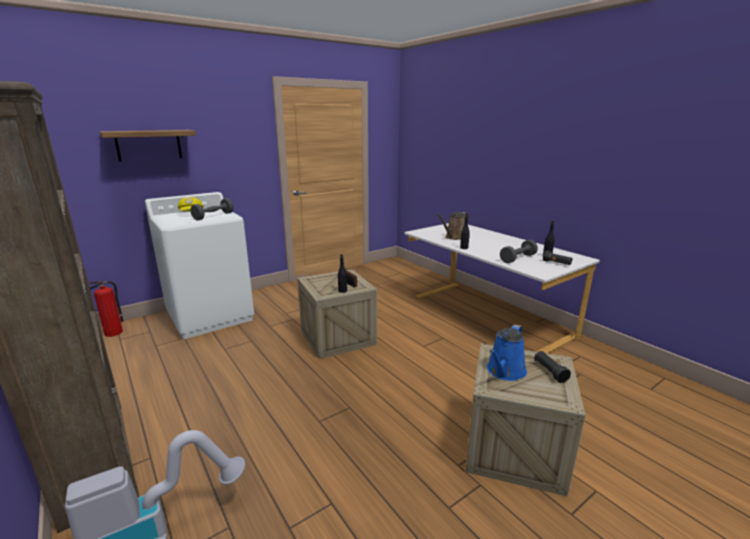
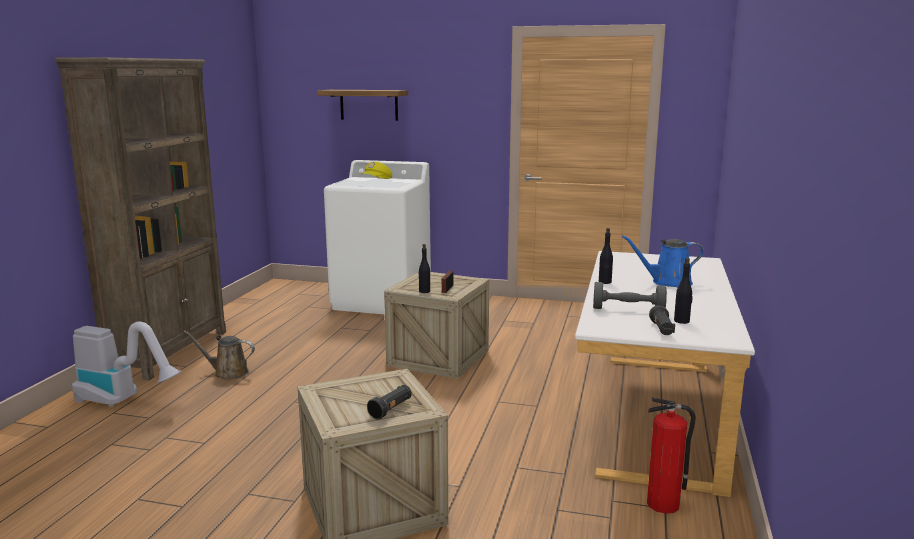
camera: 50 degrees right, 5 degrees down
fire extinguisher [88,281,123,337] -> fire extinguisher moved to [647,397,696,514]
grey dumbbell [191,198,234,220] -> none
brown watering can [437,212,469,240] -> brown watering can moved to [183,330,255,380]
blue watering can [487,324,527,381] -> blue watering can moved to [622,235,704,287]

